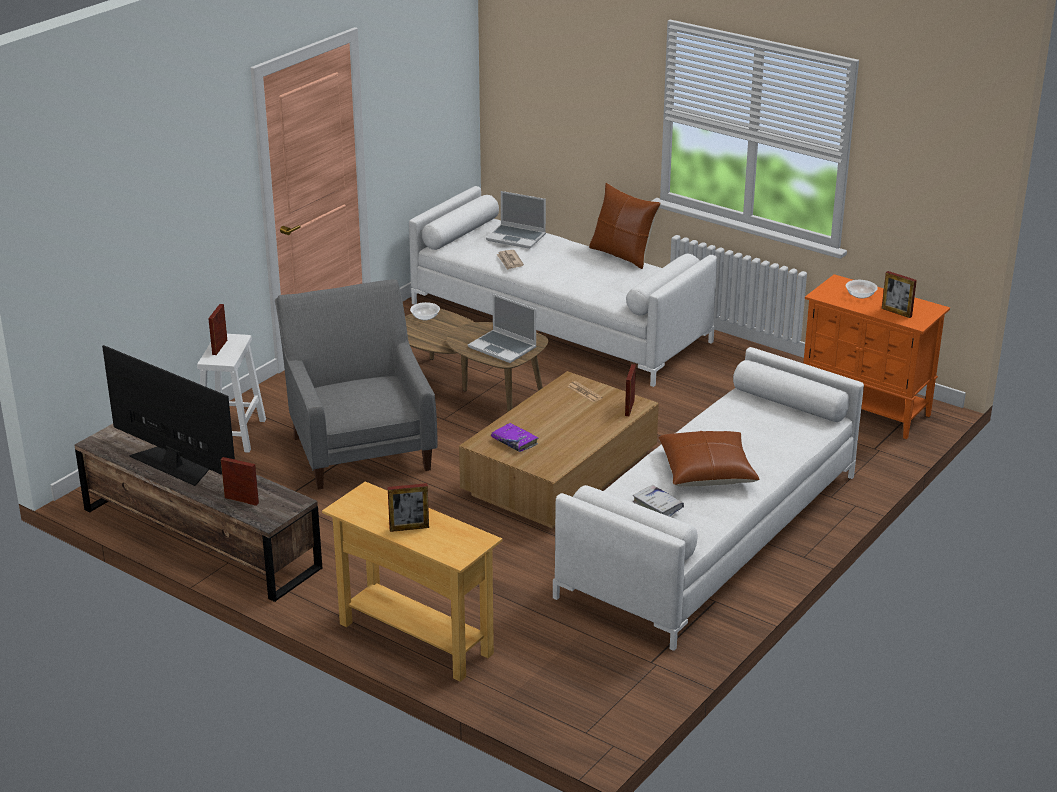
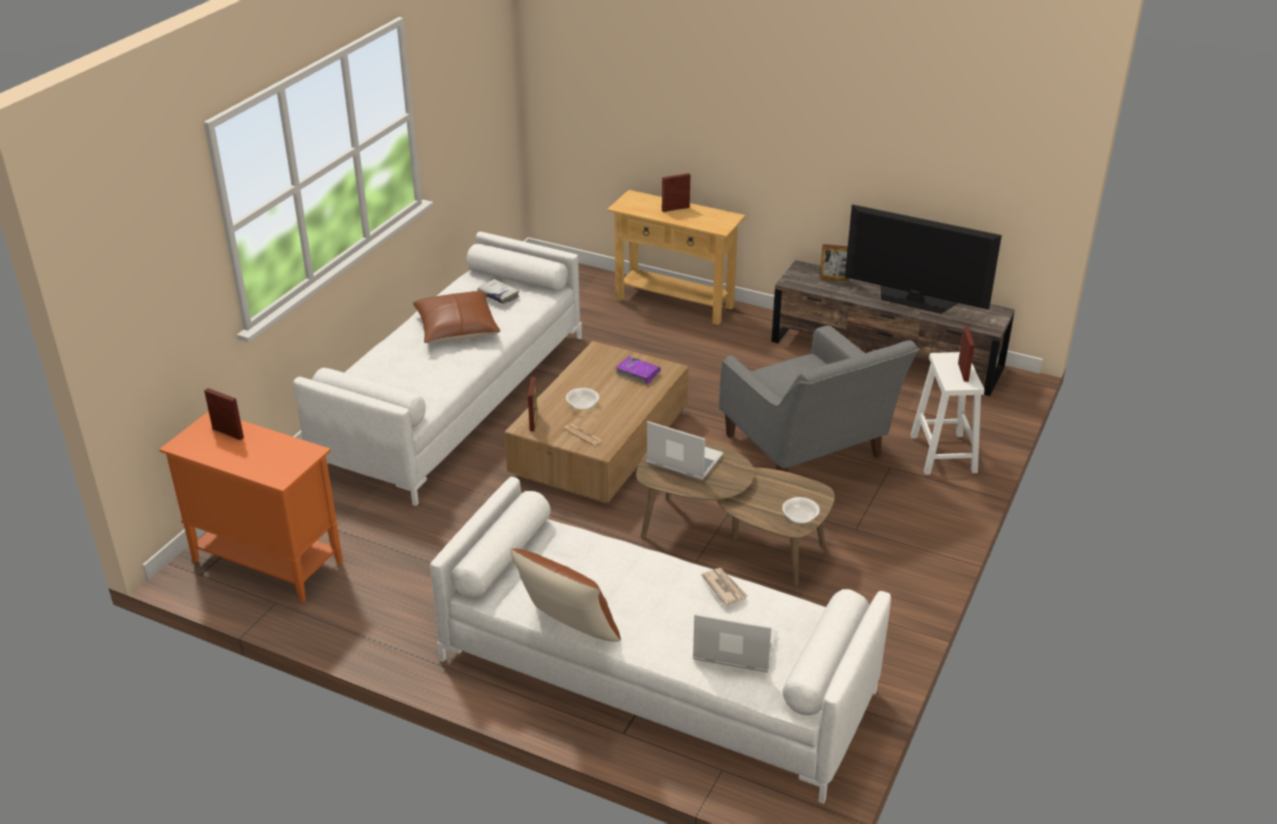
camera: 170 degrees right, 5 degrees up
bowl [846,280,878,299] -> bowl moved to [566,388,599,410]

